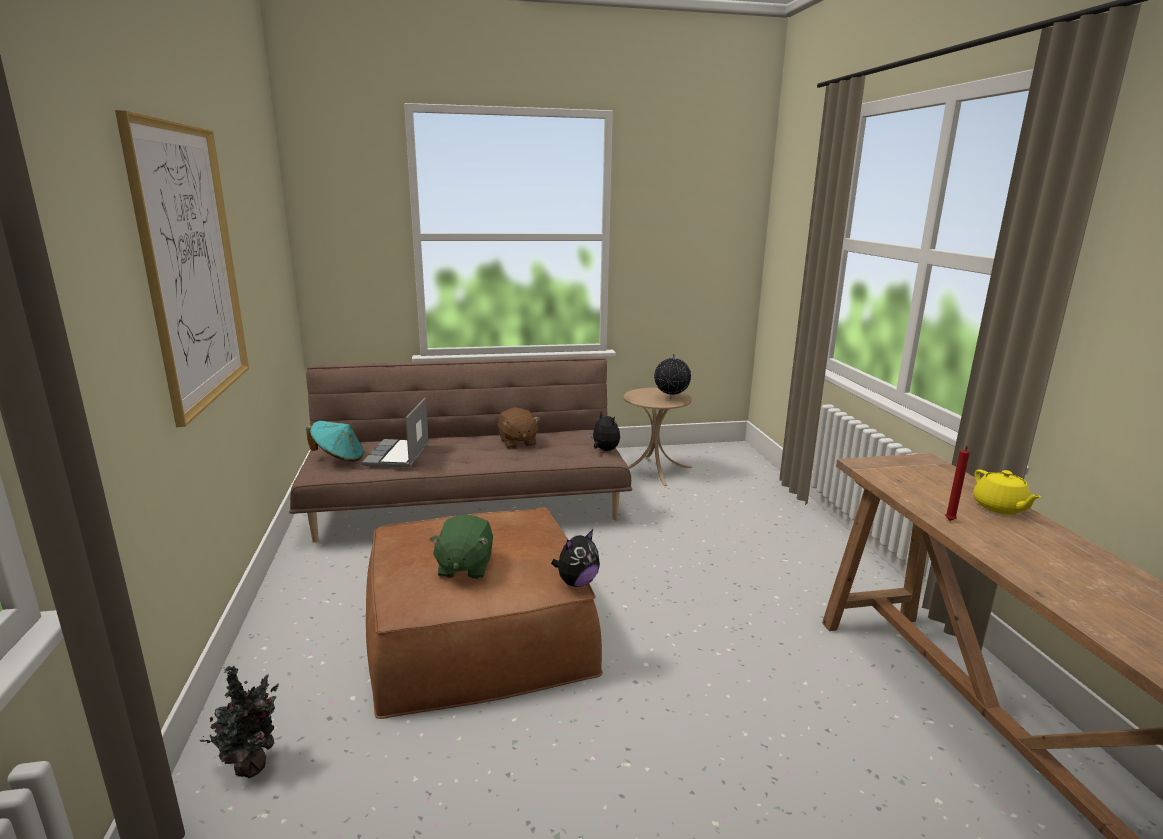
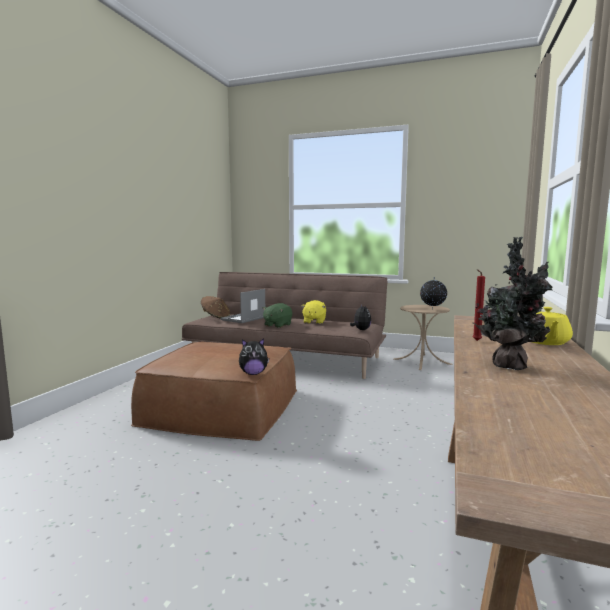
camera: 30 degrees right, 10 degrees down
picture [115,110,249,427] -> none
potted plant [200,665,279,778] -> potted plant moved to [473,237,553,370]
turquoise hat [306,421,364,462] -> brown hat [201,296,230,318]
green plush toy [429,514,493,579] -> green plush toy moved to [263,303,292,328]
brown plush toy [498,408,540,449] -> yellow plush toy [301,300,326,324]

